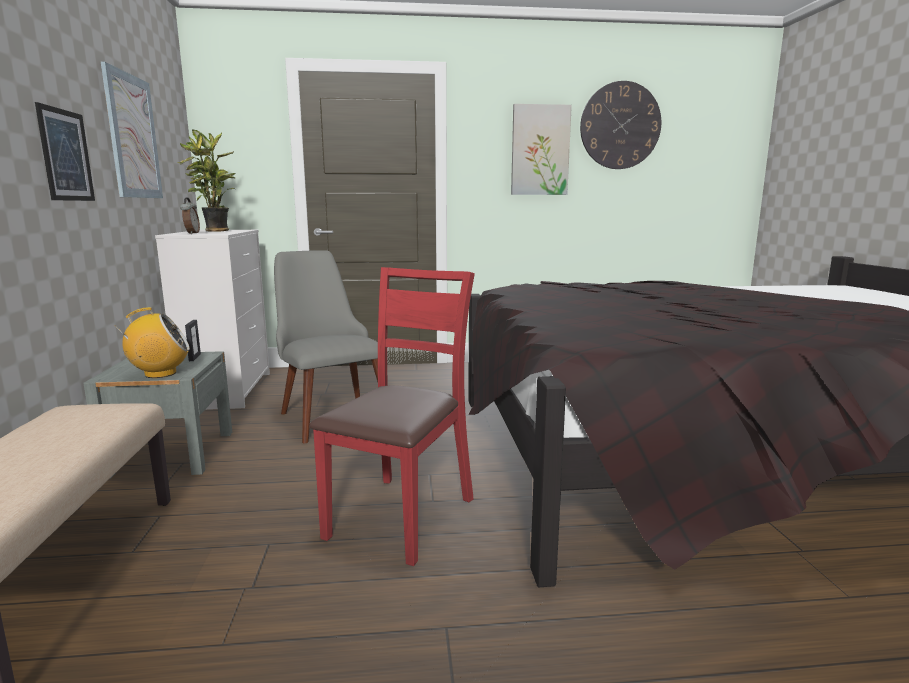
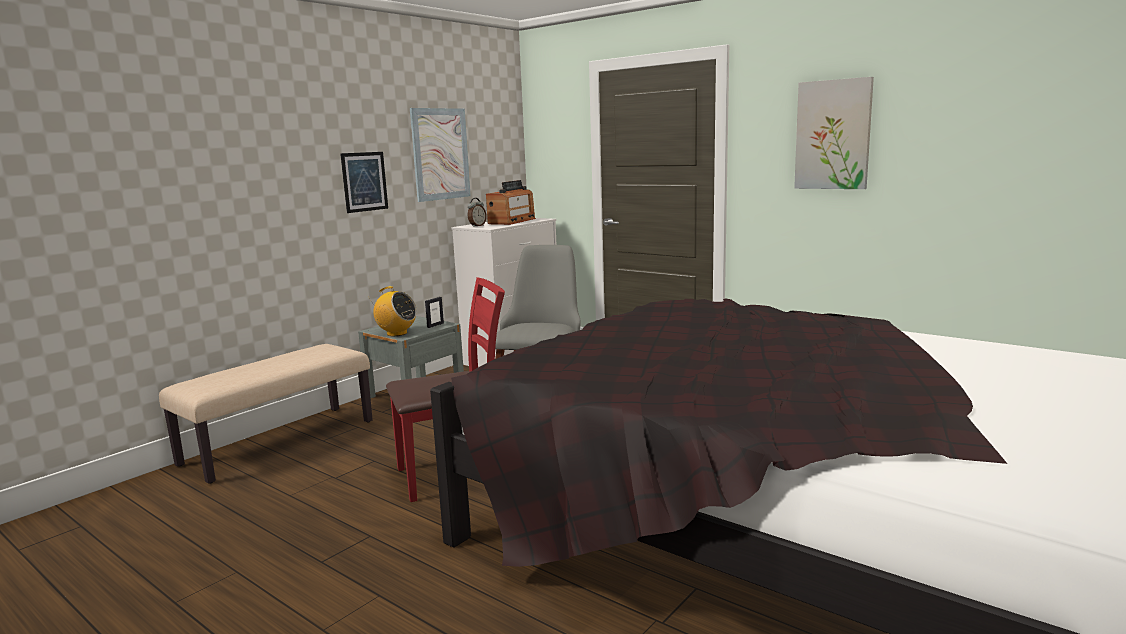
camera: 45 degrees right, 0 degrees up
potted plant [178,129,235,232] -> radio [486,180,536,225]
wall clock [580,81,661,169] -> none

